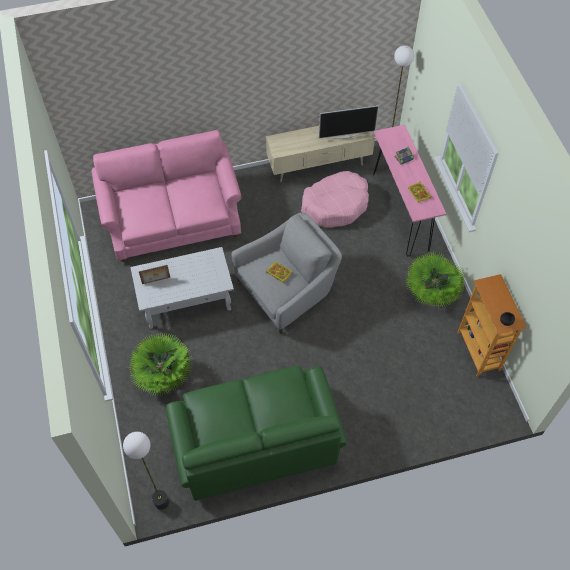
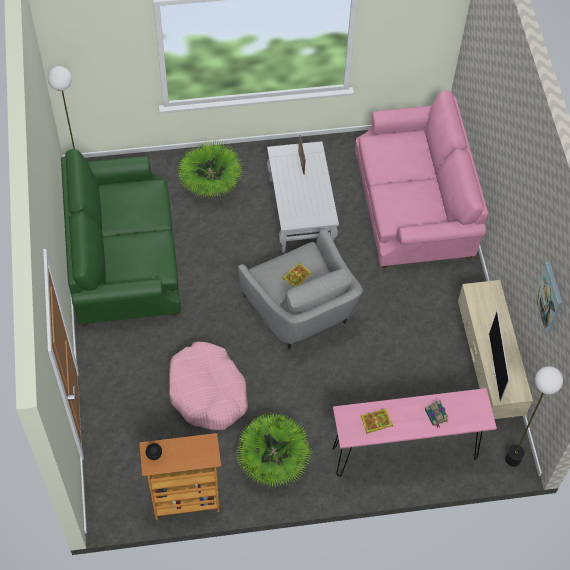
camera: 95 degrees right, 0 degrees up
pink dog bed [301,171,369,228] -> pink dog bed moved to [169,342,248,430]
none -> picture [534,262,562,333]

